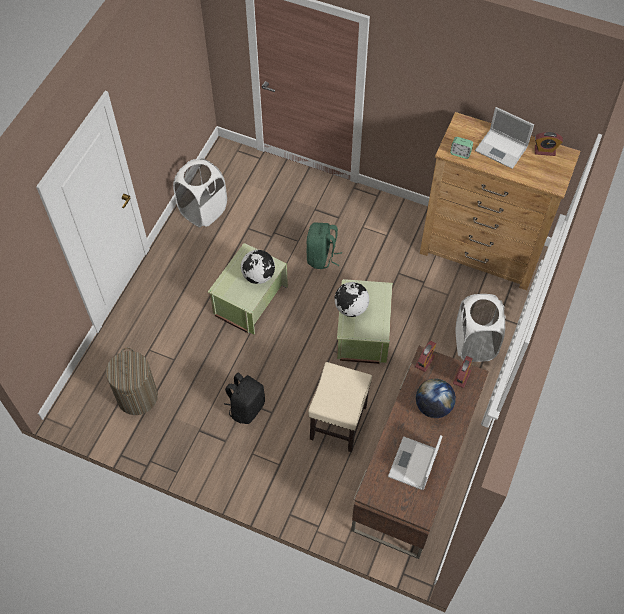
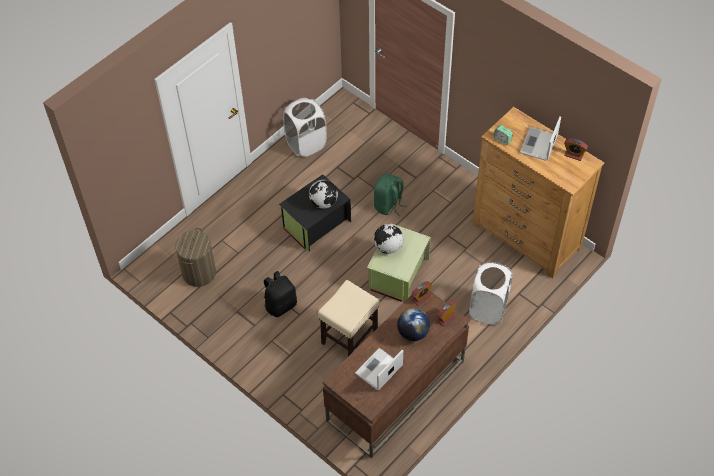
camera: 20 degrees right, 5 degrees down
green storage box [208,243,288,335] -> black storage box [279,175,351,251]
laptop [475,107,534,169] -> laptop turned 60 degrees clockwise [520,116,561,161]

